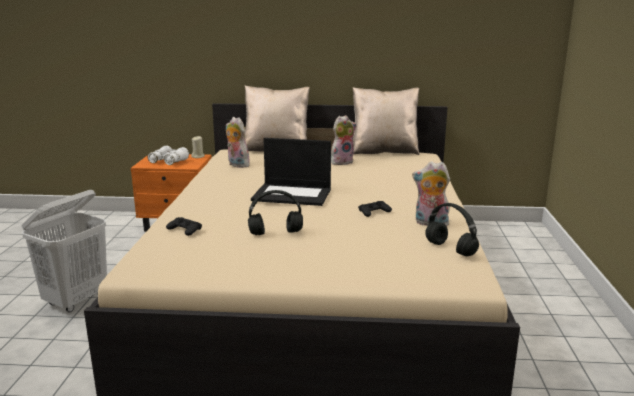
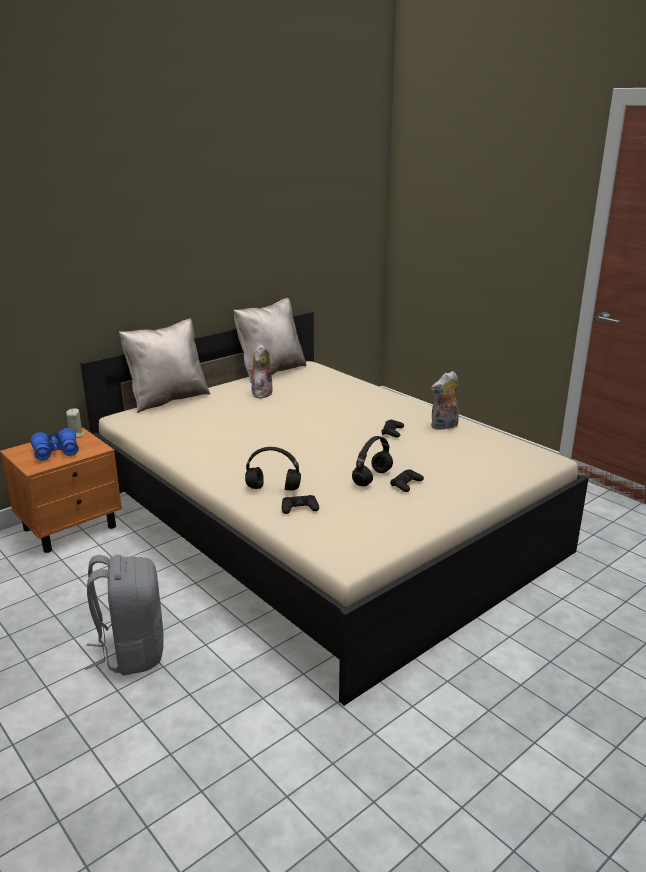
camera: 45 degrees left, 5 degrees up
white laundry basket [21,190,107,312] -> grey backpack [85,555,164,675]
white binoculars [147,145,189,165] -> blue binoculars [30,428,79,461]
plush toy [226,117,250,168] -> none
laptop [251,138,331,206] -> none
black headphones [425,203,479,256] -> black headphones moved to [245,447,301,491]
none -> black game controller [390,469,424,492]

